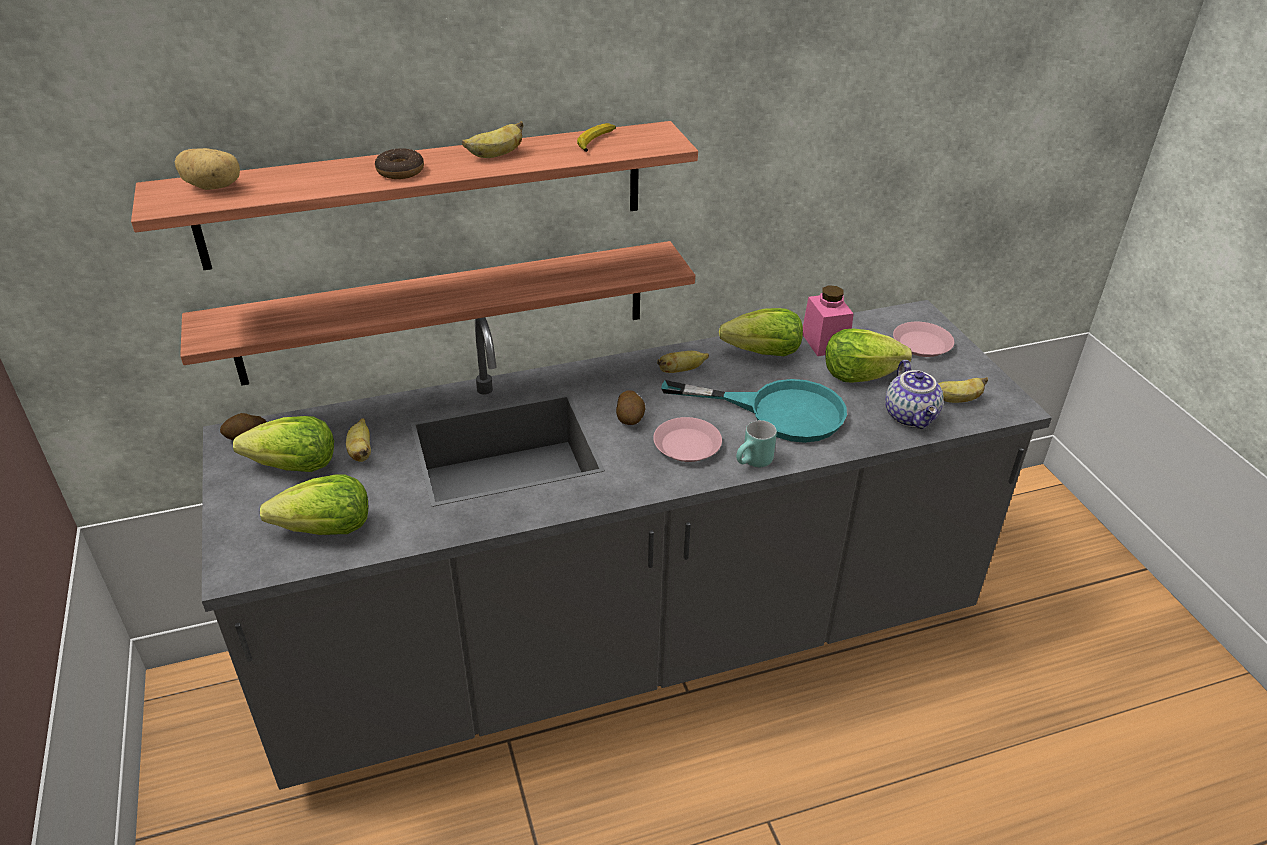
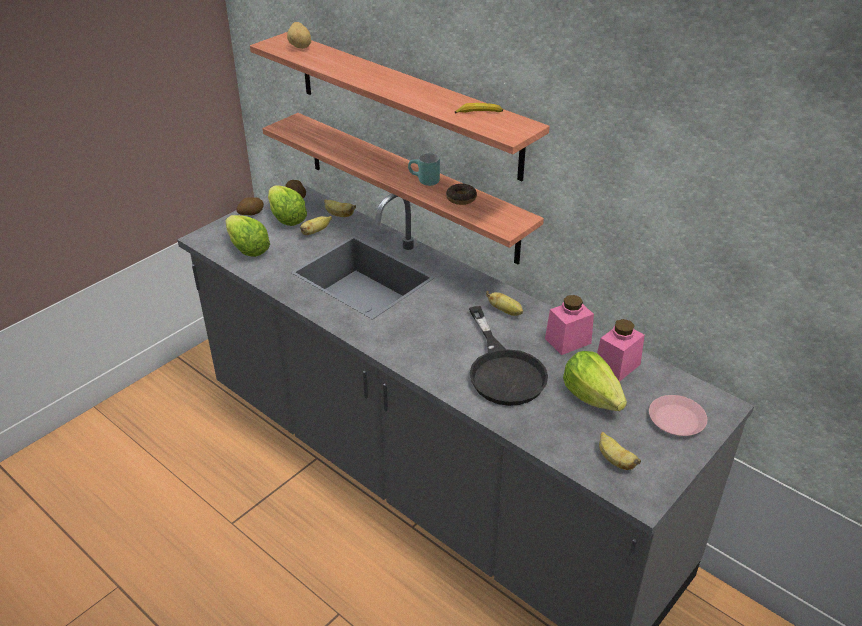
camera: 60 degrees right, 0 degrees up
donut [375,148,424,179] -> donut moved to [446,184,477,205]
banana [462,121,523,158] -> banana moved to [324,199,356,217]
potato [616,390,645,425] -> potato moved to [237,197,264,215]
pink plate [653,417,722,462] -> none
turquoise frying pan [661,379,847,443] -> black frying pan [469,306,548,406]
lettuce [719,308,803,356] -> pink jar [545,295,594,355]
turquoise mug [736,420,777,467] -> turquoise mug moved to [408,153,440,186]
teapot [885,360,944,429] -> none

